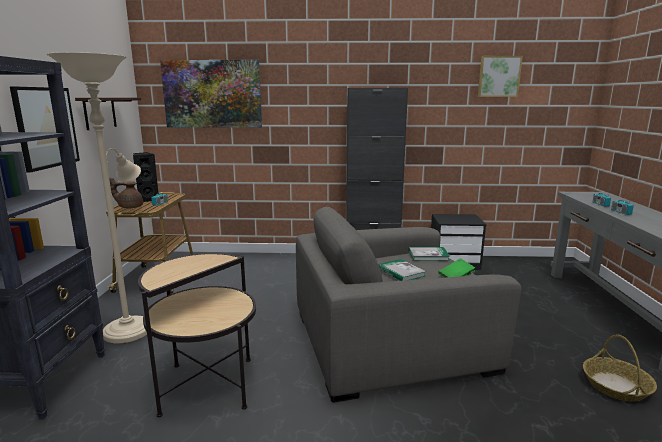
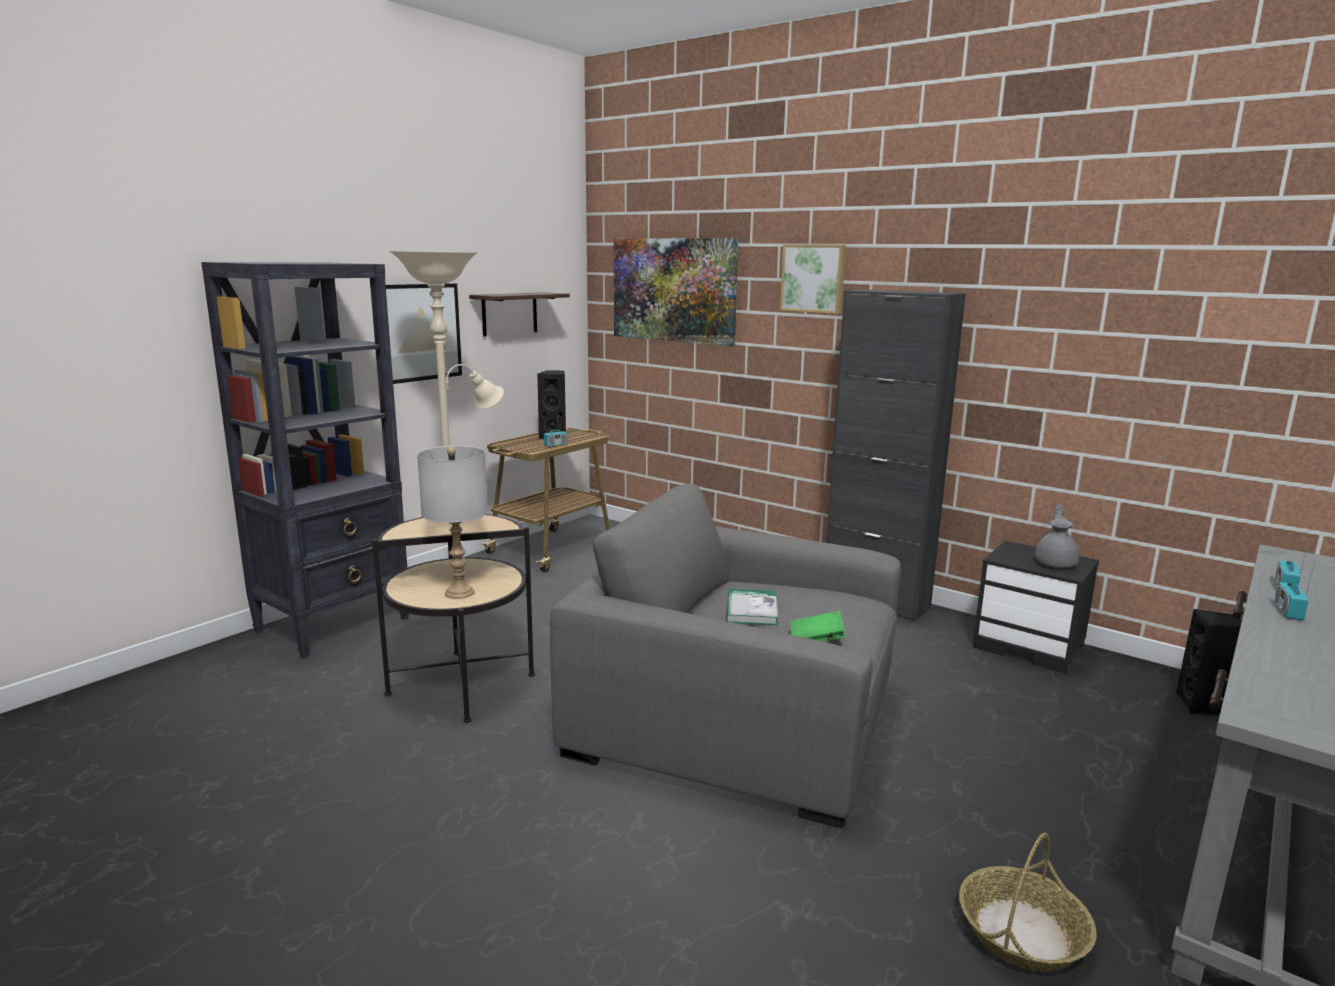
camera: 35 degrees right, 0 degrees up
brown teapot [109,177,143,208] -> none
book [409,247,450,261] -> none
picture [478,56,523,97] -> picture moved to [780,245,846,314]
none -> grey table lamp [417,446,488,599]
none -> grey teapot [1035,504,1079,568]
none -> black speaker [1176,609,1242,715]

